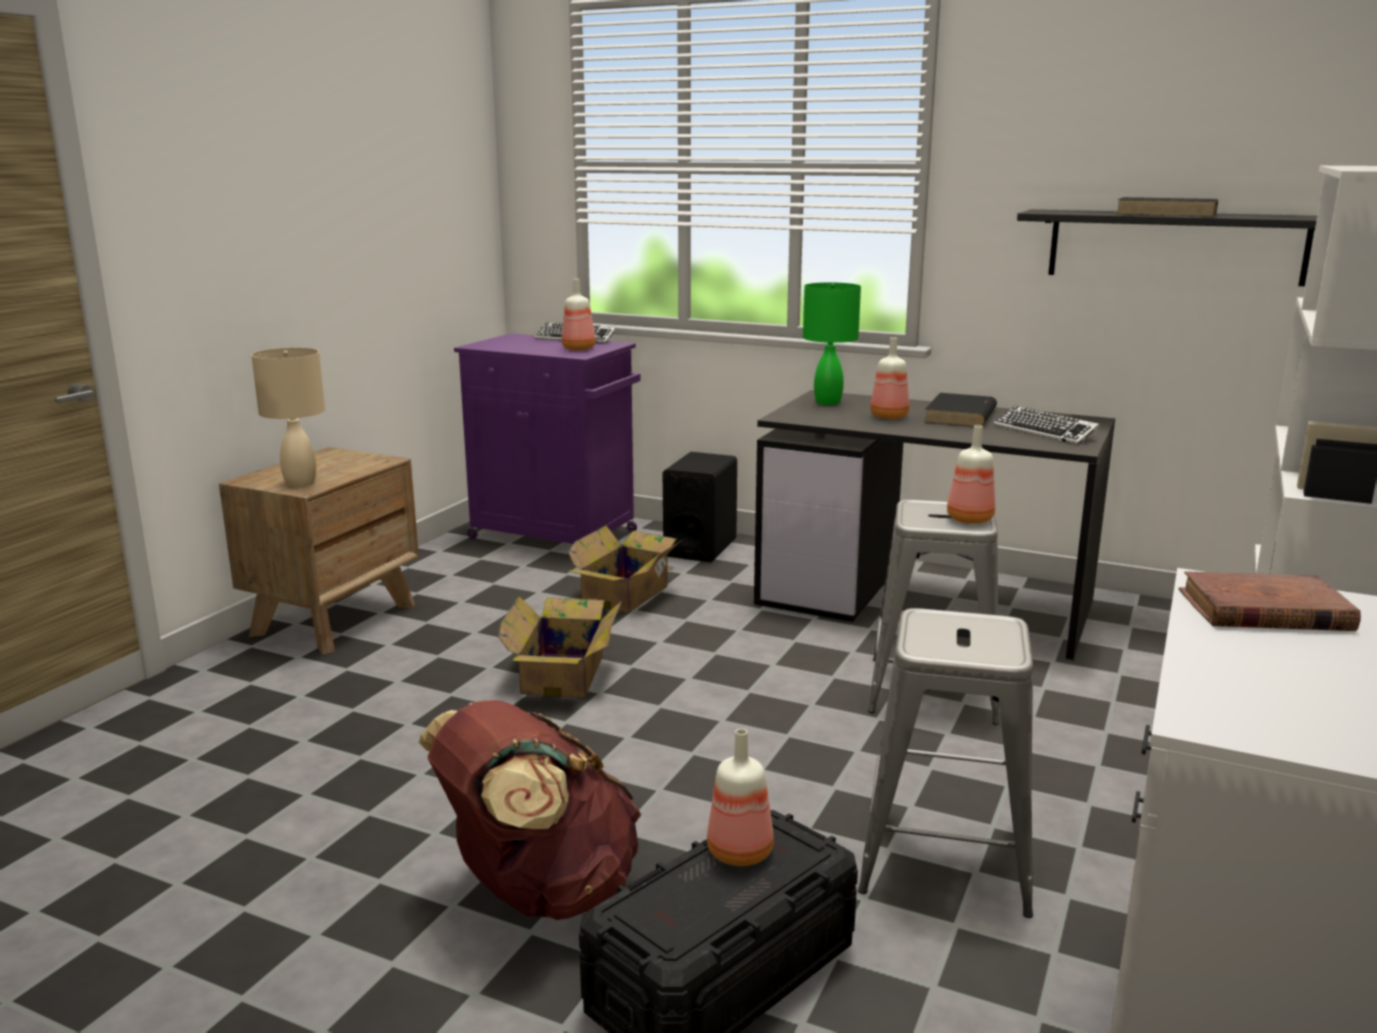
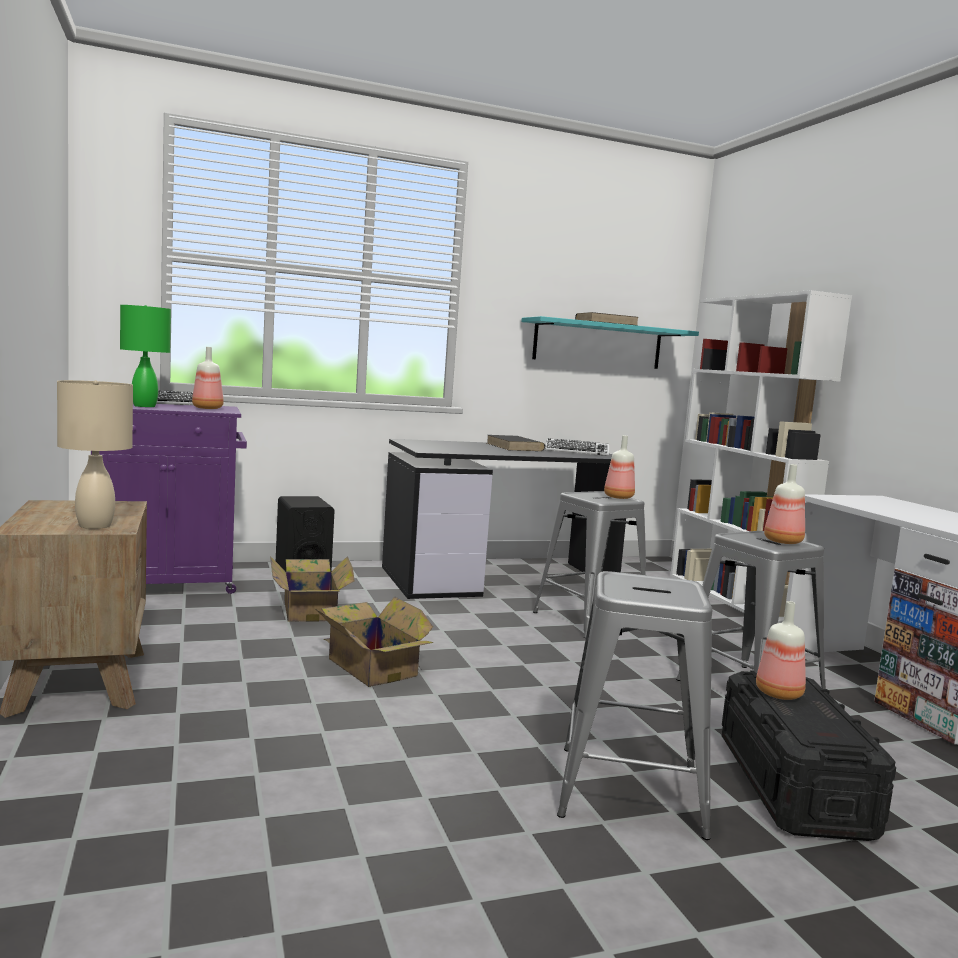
camera: 45 degrees left, 10 degrees down
brown backpack [419,700,641,920] -> grey stool [557,571,713,840]
green table lamp [803,282,861,405] -> green table lamp moved to [120,305,171,407]
bottle [870,337,909,419] -> bottle moved to [764,464,805,544]
black shelf [1017,209,1317,286] -> turquoise shelf [521,316,699,369]
brown book [1179,571,1361,631] -> none

